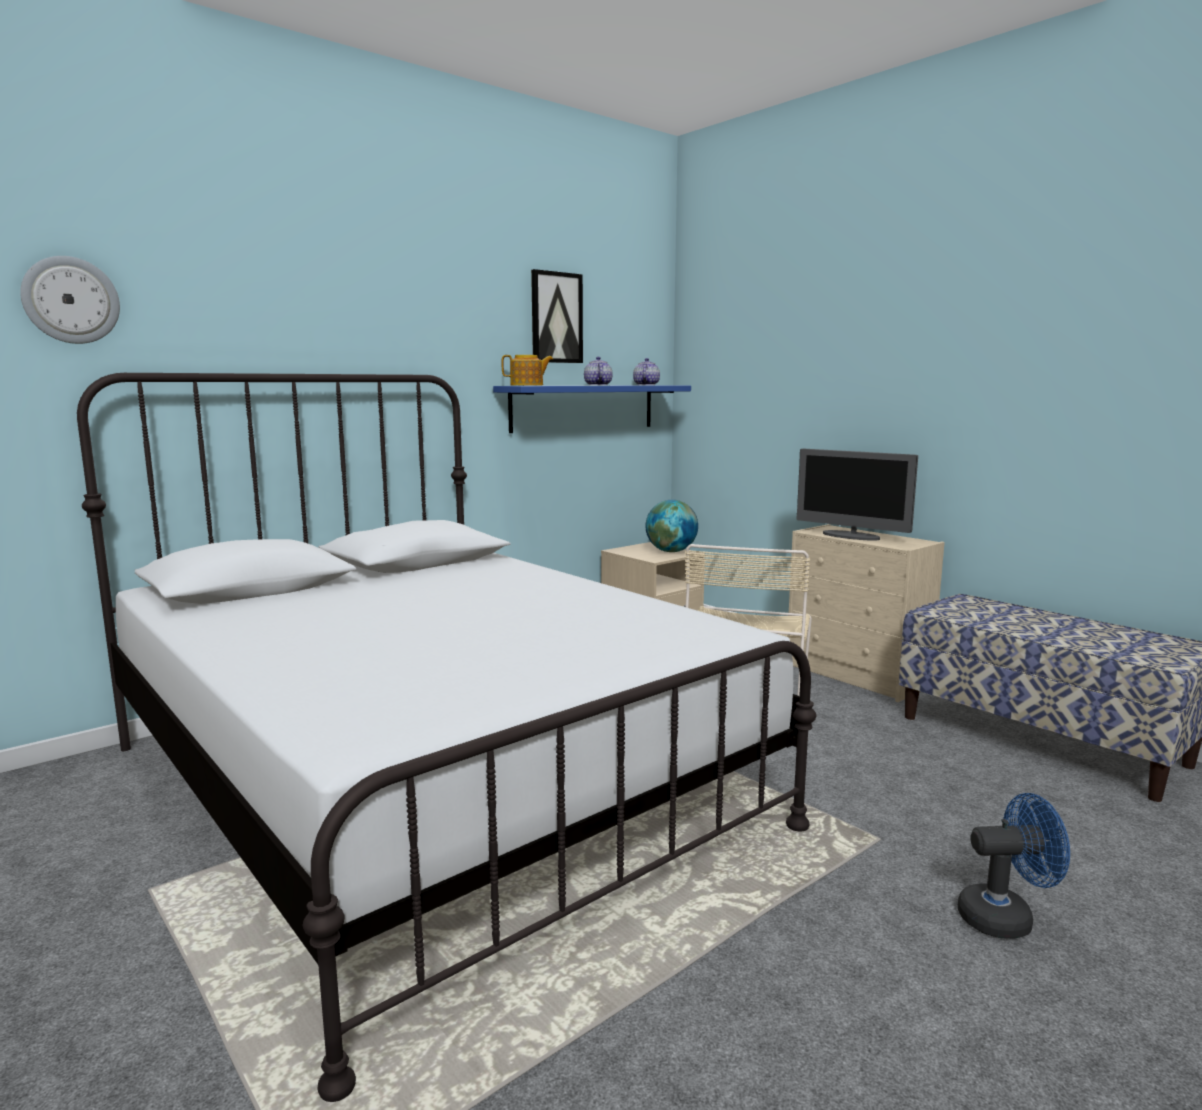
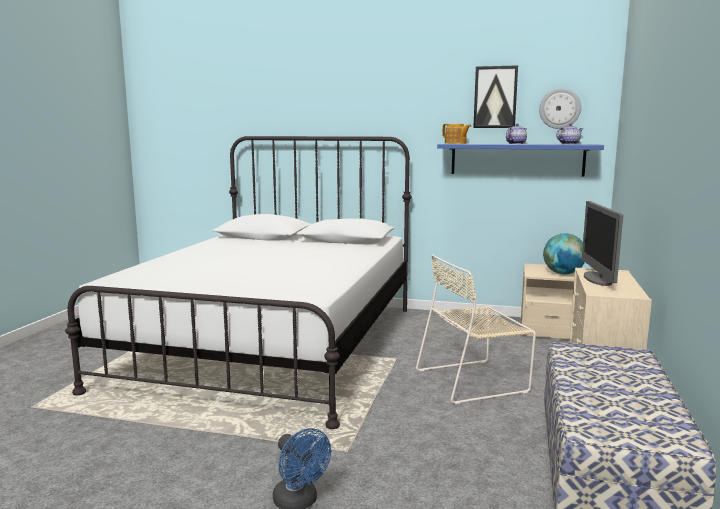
camera: 55 degrees right, 0 degrees up
wall clock [20,256,120,344] -> wall clock moved to [539,88,582,129]

